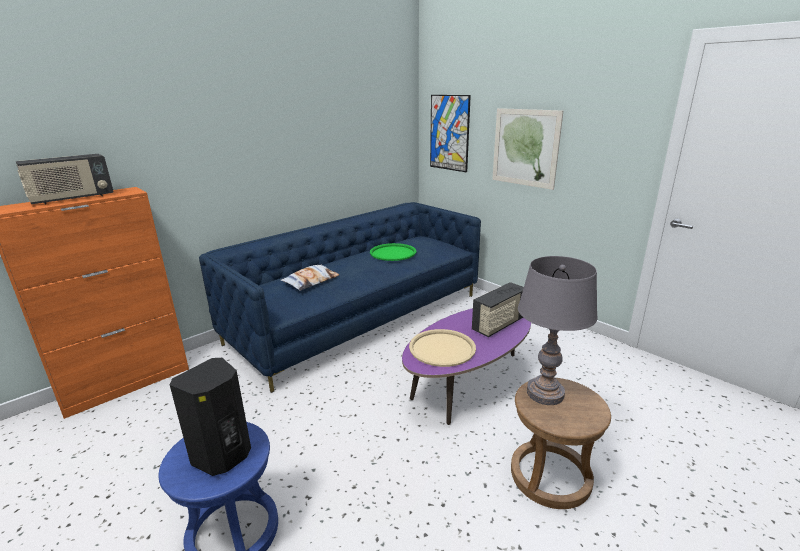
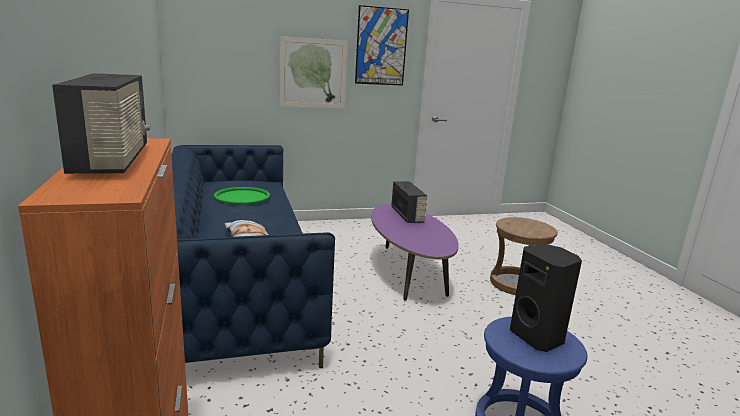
camera: 65 degrees left, 5 degrees down
beige tray [409,329,476,367] -> none
picture [430,95,471,172] -> picture moved to [355,5,409,86]
grey table lamp [518,256,598,405] -> none

